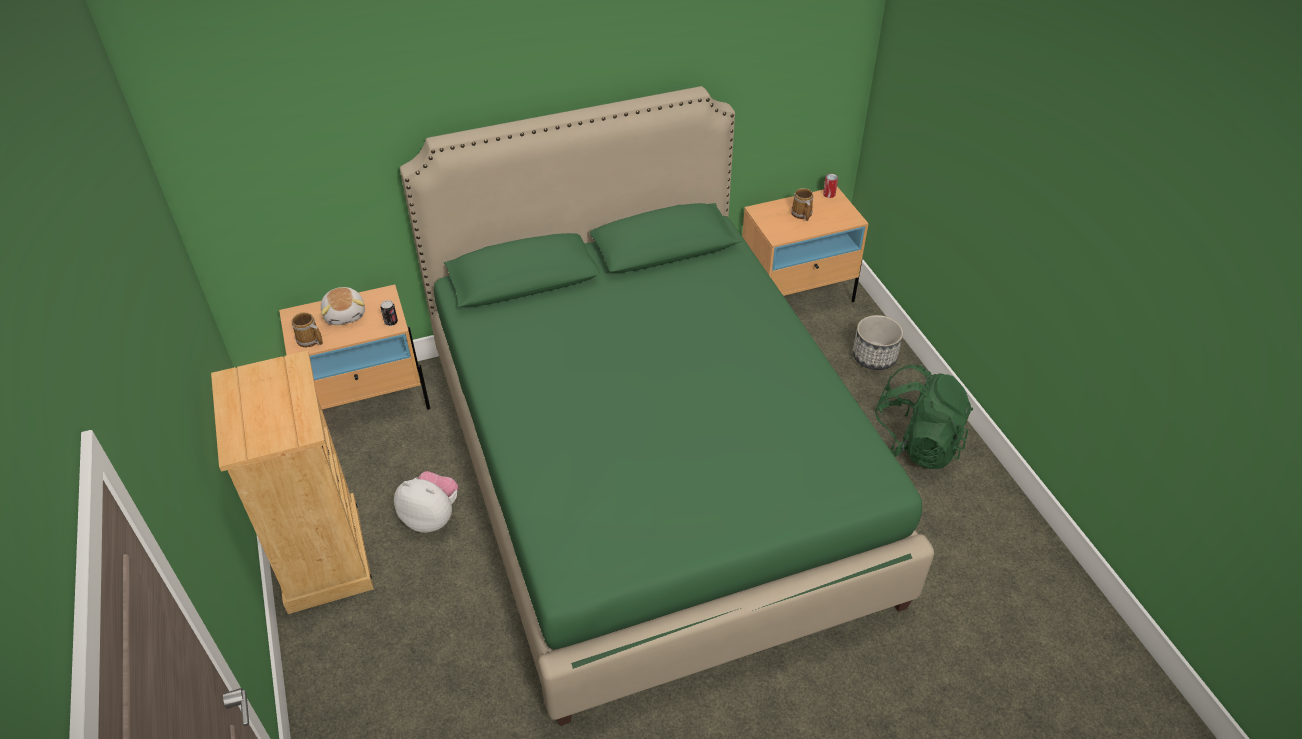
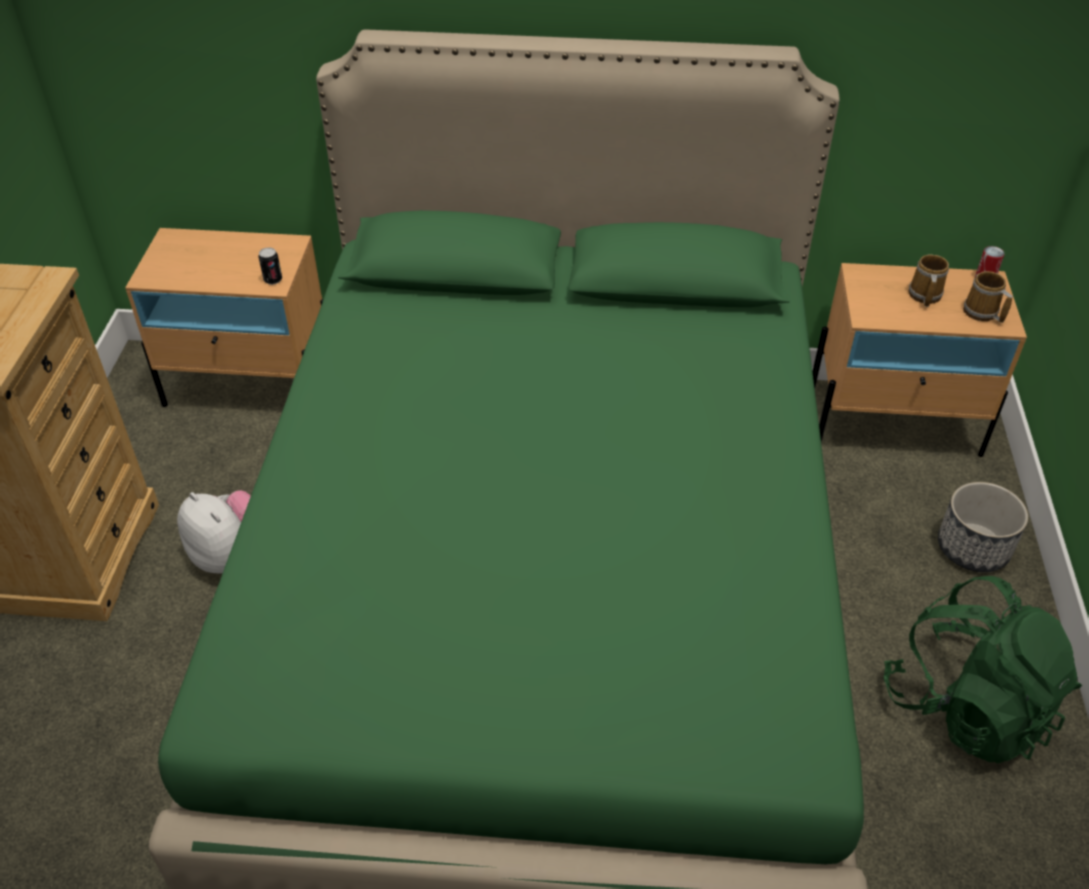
camera: 25 degrees right, 0 degrees up
mug [292,312,323,348] -> mug moved to [963,271,1013,323]
plush toy [321,287,365,325] -> none

